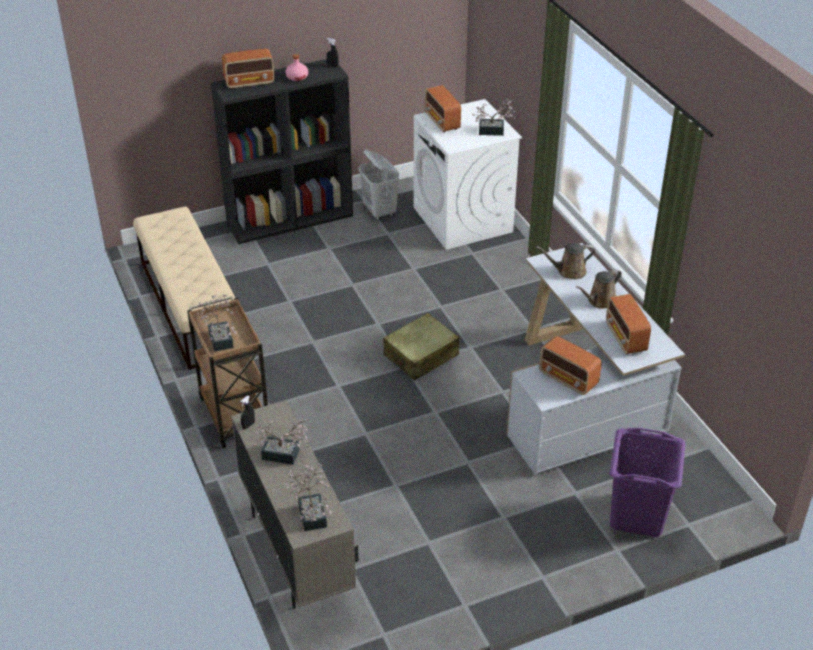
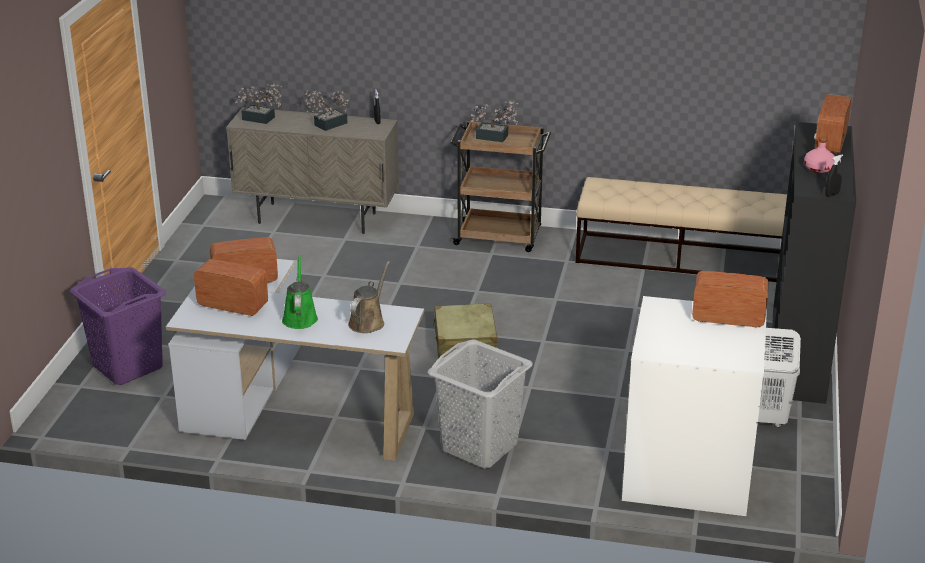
camera: 125 degrees right, 10 degrees down
potted plant [472,99,516,136] -> none
brown watering can [576,269,622,309] -> green watering can [282,255,318,329]
none -> grey laundry basket [428,339,533,469]

